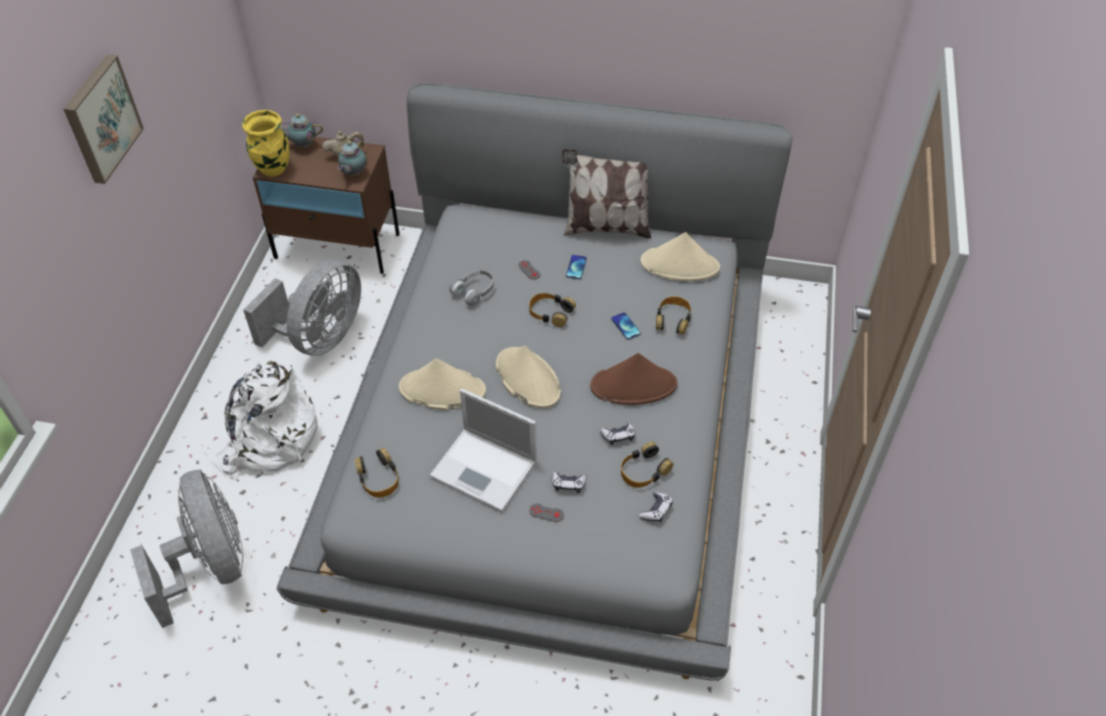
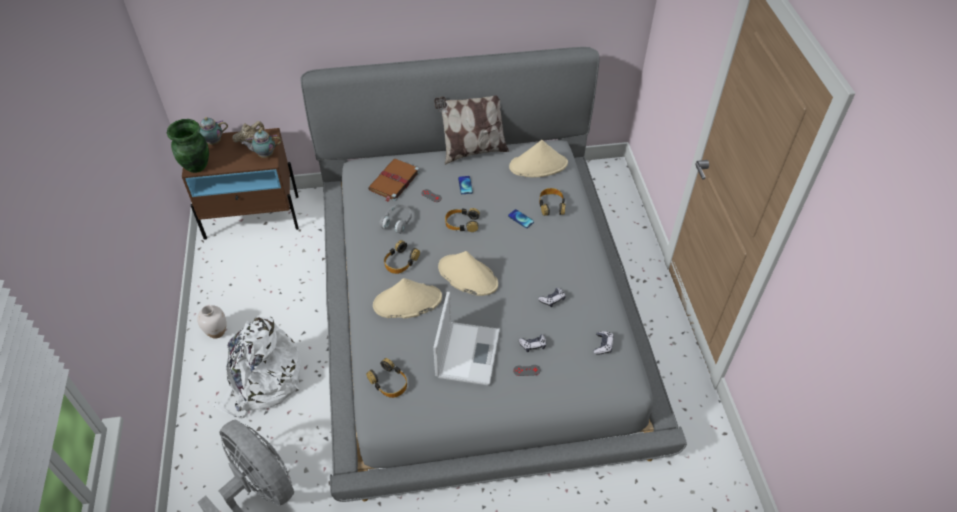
camera: 20 degrees left, 0 degrees up
picture [63,54,144,184] -> none
yellow vase [242,110,289,177] -> green vase [167,119,209,173]
grey fan [243,259,361,356] -> none
teapot [338,140,367,176] -> teapot turned 75 degrees clockwise [242,130,282,158]
laptop [430,389,537,511] -> laptop turned 90 degrees counterclockwise [433,292,500,386]
brown hat [590,353,677,405] -> none
headphones [621,442,673,488] -> headphones moved to [384,240,420,274]
none -> white vase [197,305,226,339]
none -> brown book [368,159,420,202]

